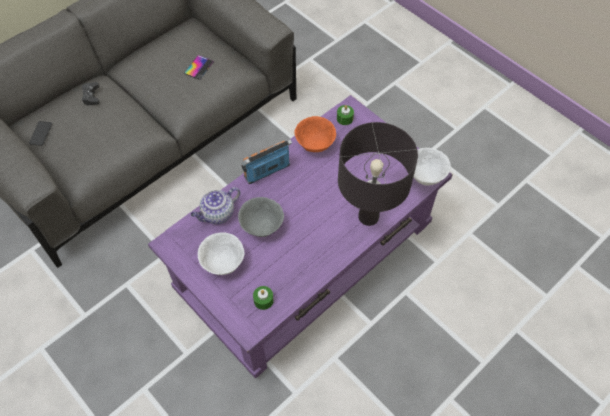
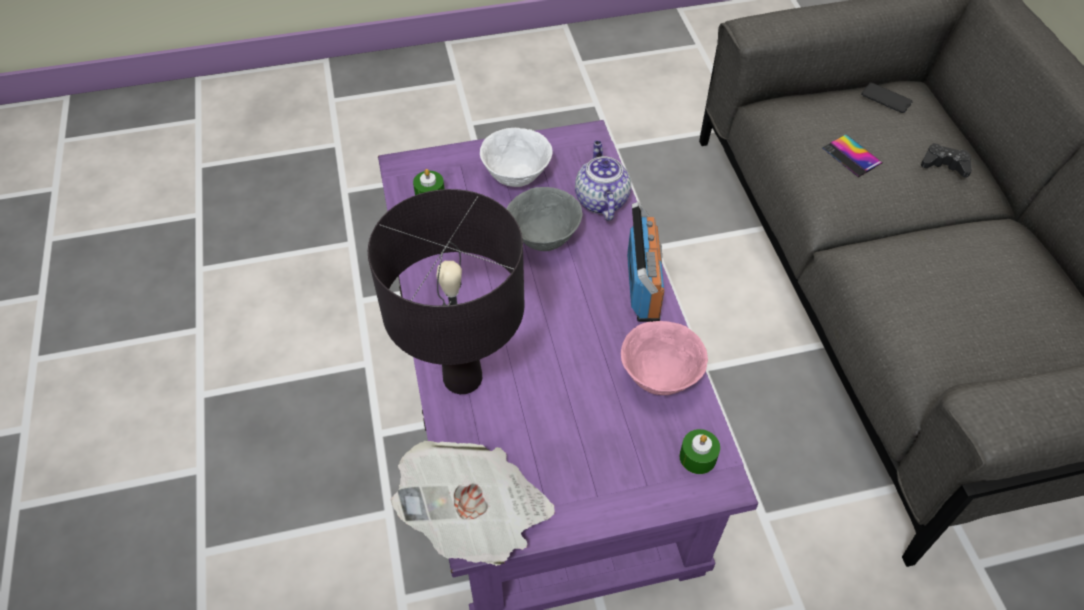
camera: 120 degrees right, 5 degrees down
phone [184,55,214,80] -> phone moved to [822,134,883,177]
orange bowl [294,116,336,152] -> pink bowl [621,321,708,395]
white bowl [413,148,451,185] -> newspaper [391,441,555,566]

